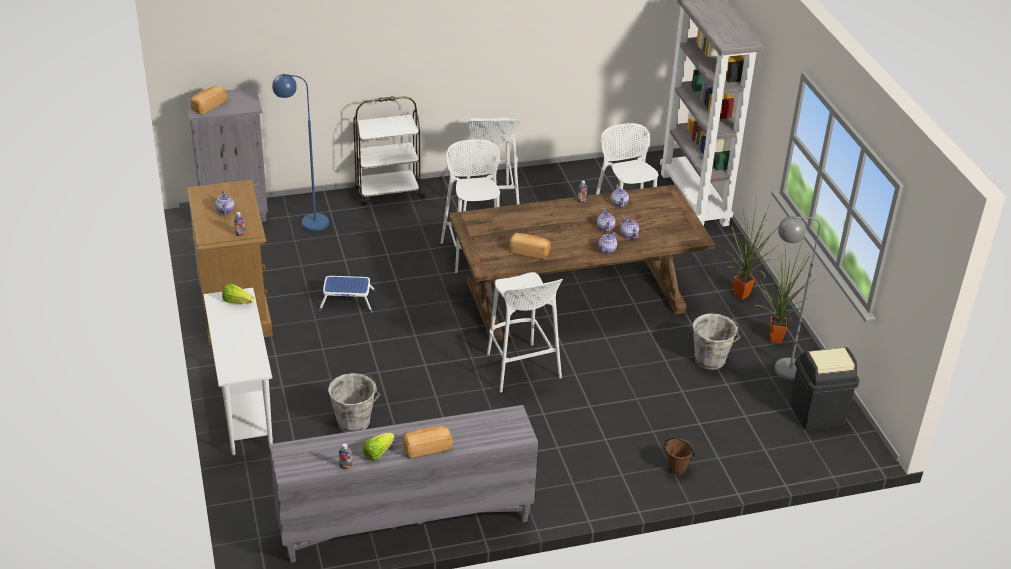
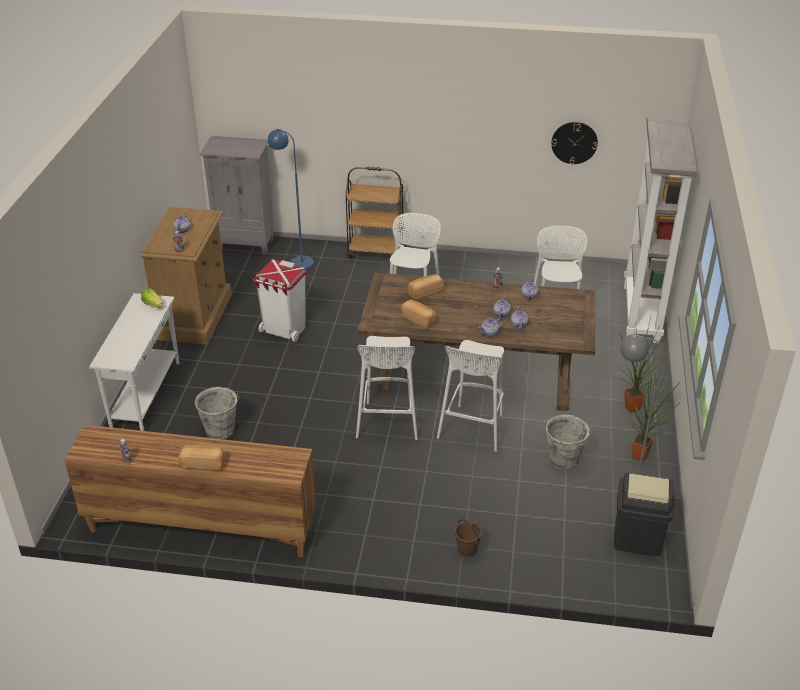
camera: 25 degrees right, 0 degrees up
bread [191,86,227,115] -> bread moved to [408,274,444,300]
grey dresser [270,405,538,563] -> brown dresser [64,425,316,557]
blue step ladder [318,276,376,313] -> white trash can [253,259,306,342]
white cart [353,96,425,206] -> brown cart [346,166,410,259]
lettuce [362,433,395,461] -> none
white stool [463,117,520,211] -> white stool moved to [437,340,504,452]
none -> wall clock [551,122,598,165]

